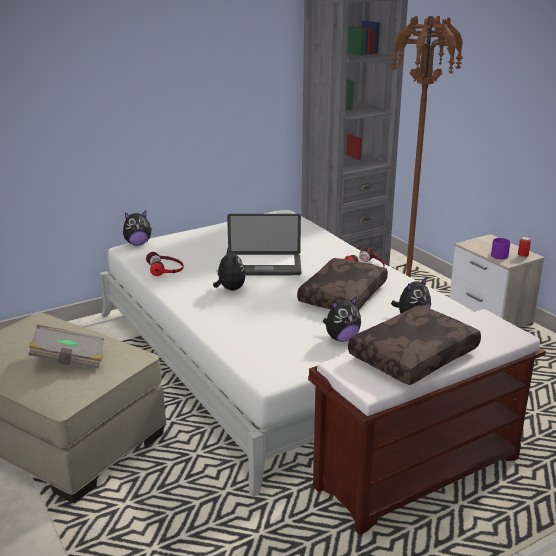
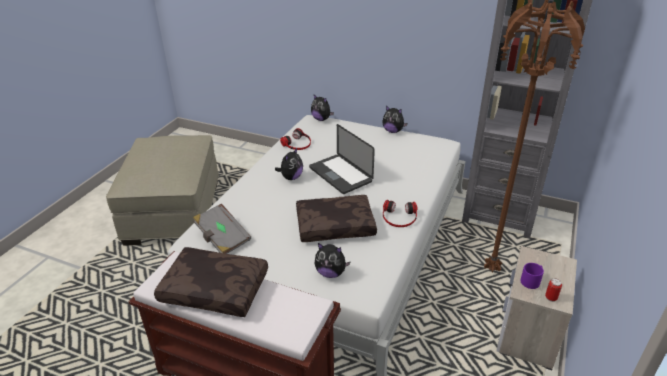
camera: 55 degrees right, 10 degrees up
grey book [28,325,104,369] -> grey book moved to [193,204,251,254]
plush toy [323,296,361,342] -> plush toy moved to [382,106,407,133]

